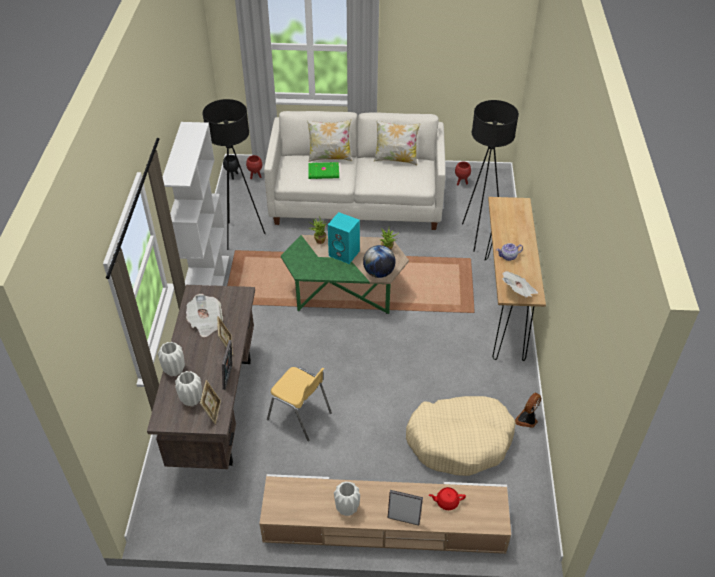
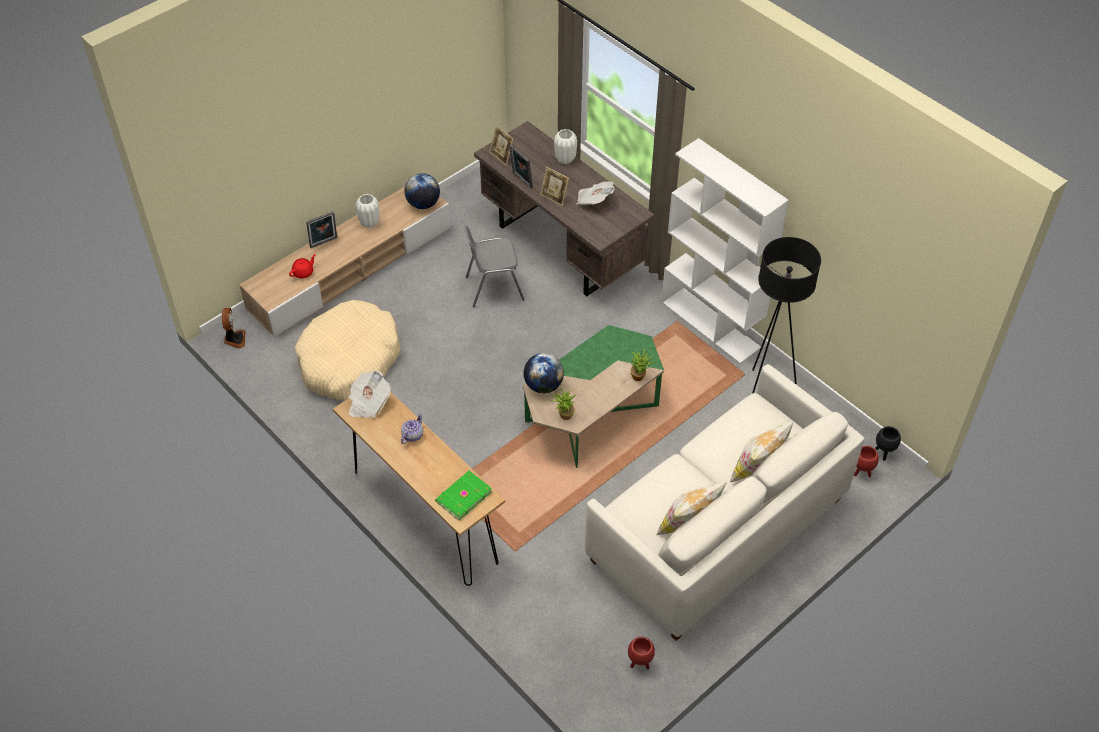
camera: 135 degrees right, 5 degrees up
white vase [175,371,202,406] -> none
yellow chair [267,367,332,441] -> grey chair [464,225,524,307]
green book [308,162,339,179] -> green book moved to [435,471,492,521]
turquoise speaker [328,212,360,264] -> none
black floor lamp [462,100,519,252] -> none
fan [515,393,541,428] -> fan moved to [222,308,245,348]
none -> globe [404,173,440,209]

